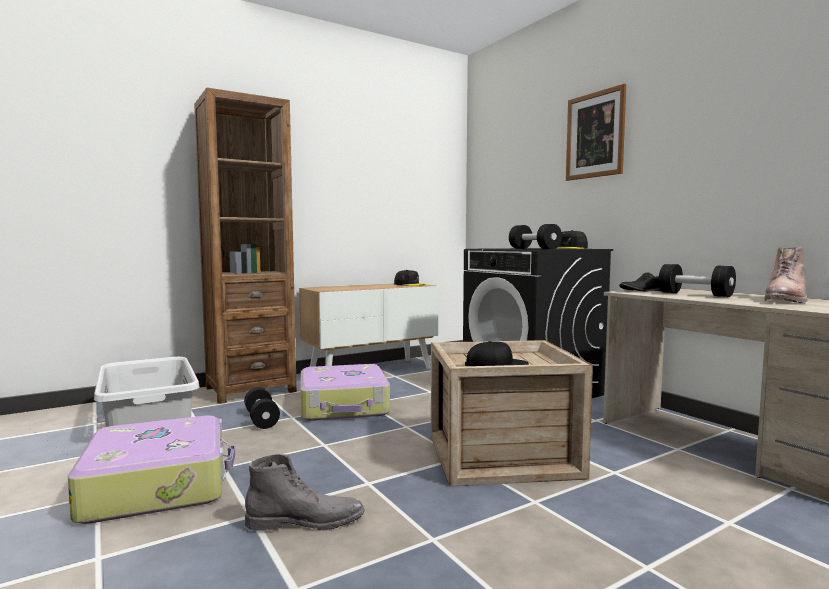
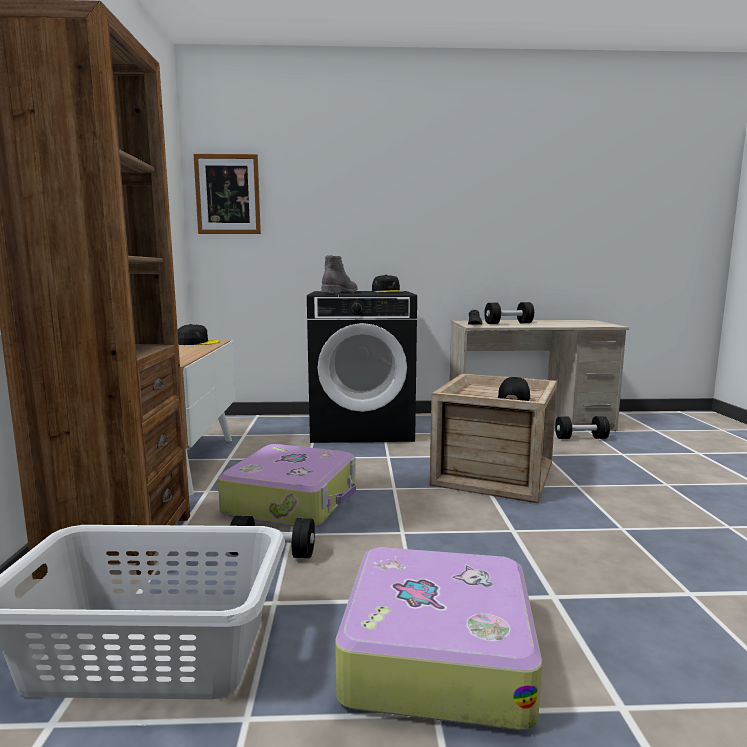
camera: 60 degrees left, 5 degrees up
grey boot [245,454,365,531] -> grey boot moved to [321,255,358,293]
black dumbbell [509,224,562,249] -> black dumbbell moved to [555,416,610,439]
picture [566,84,626,181] -> picture moved to [193,154,261,234]
brown boot [764,246,808,303] -> none

